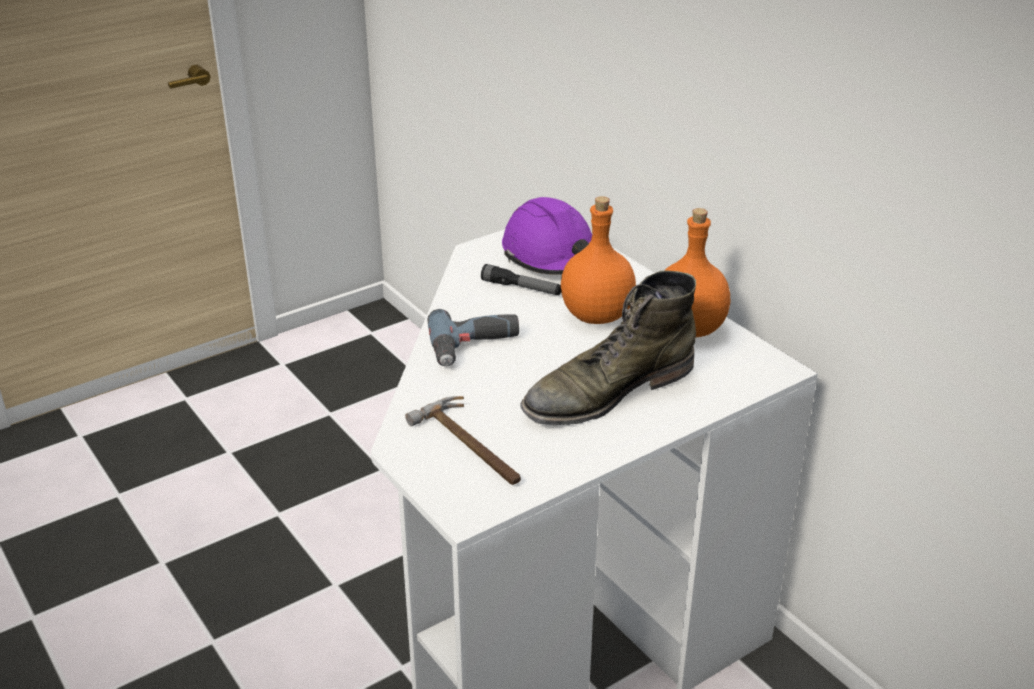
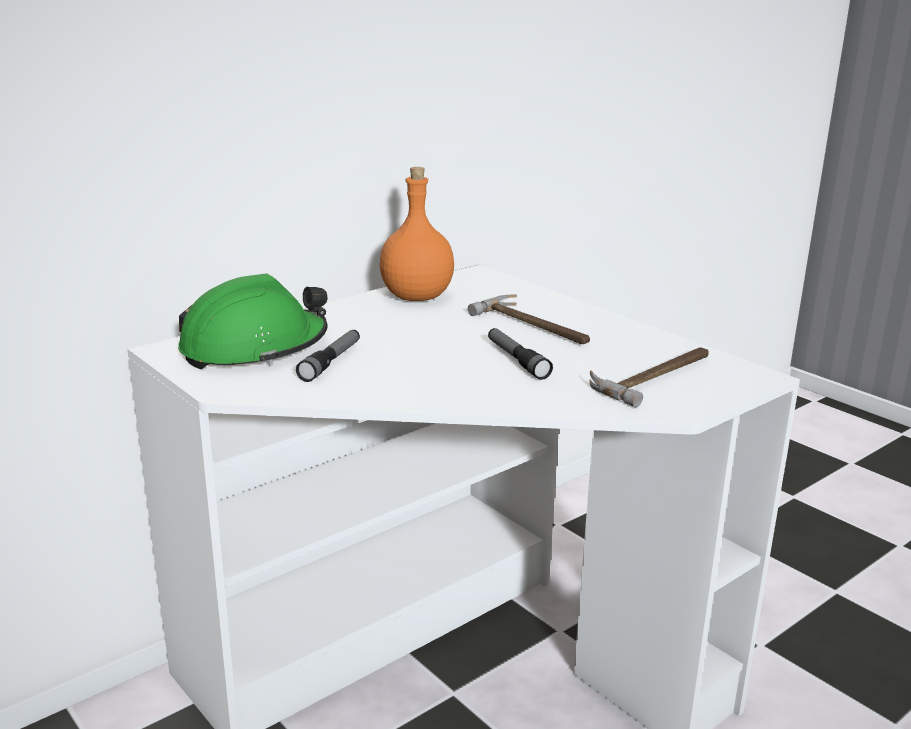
camera: 95 degrees left, 10 degrees down
power drill [427,309,519,366] -> none
purple hard hat [502,197,592,275] -> green hard hat [178,274,328,369]
green boot [520,271,696,425] -> hammer [468,295,590,344]
orange bottle [561,196,636,324] -> none
none -> flashlight [488,328,553,380]

